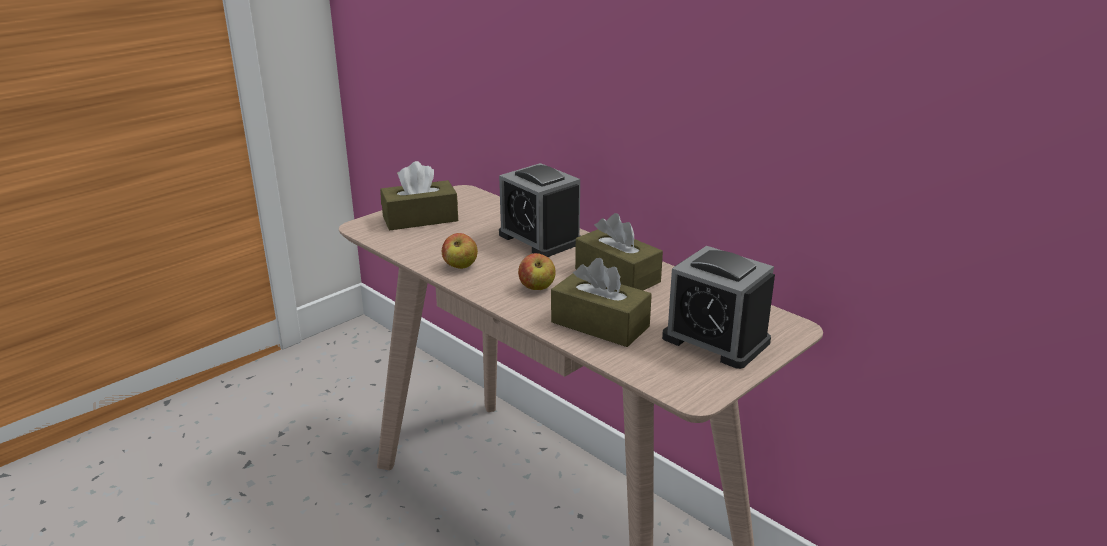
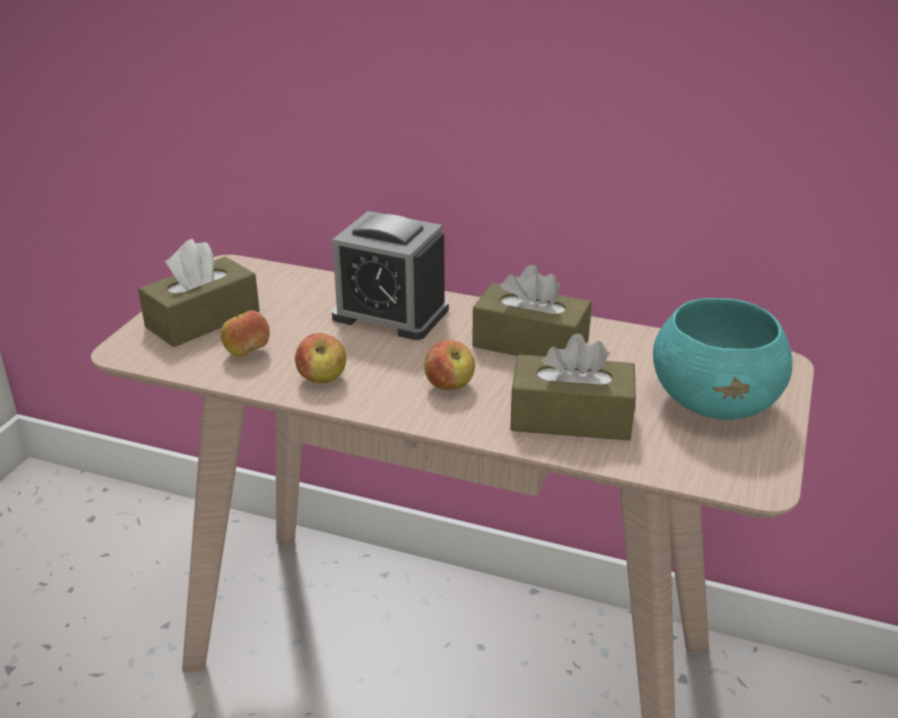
camera: 25 degrees left, 5 degrees up
alarm clock [662,246,775,369] -> turquoise bowl [653,298,792,420]
none -> apple [221,310,270,357]

